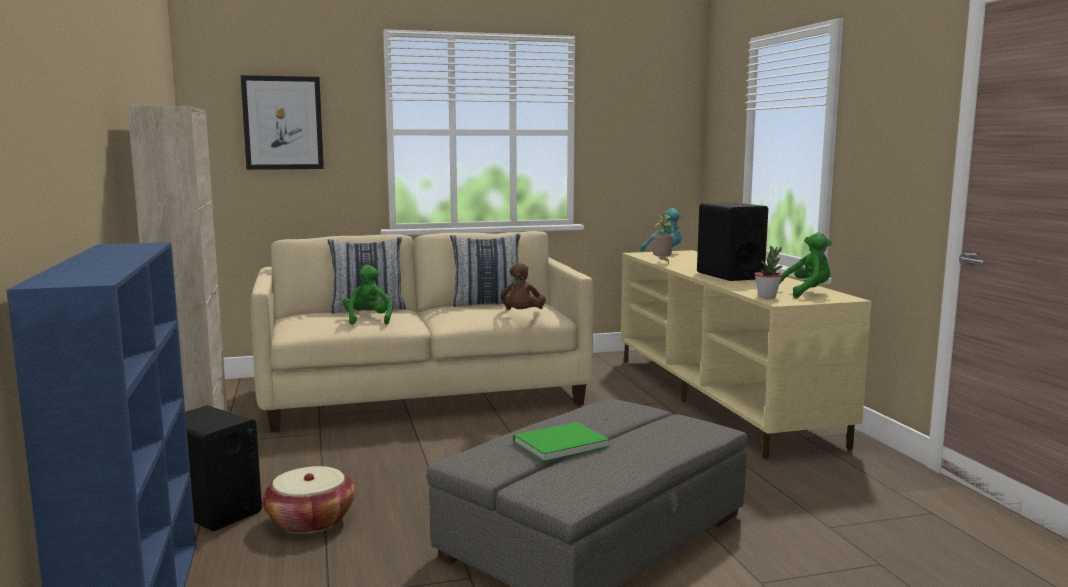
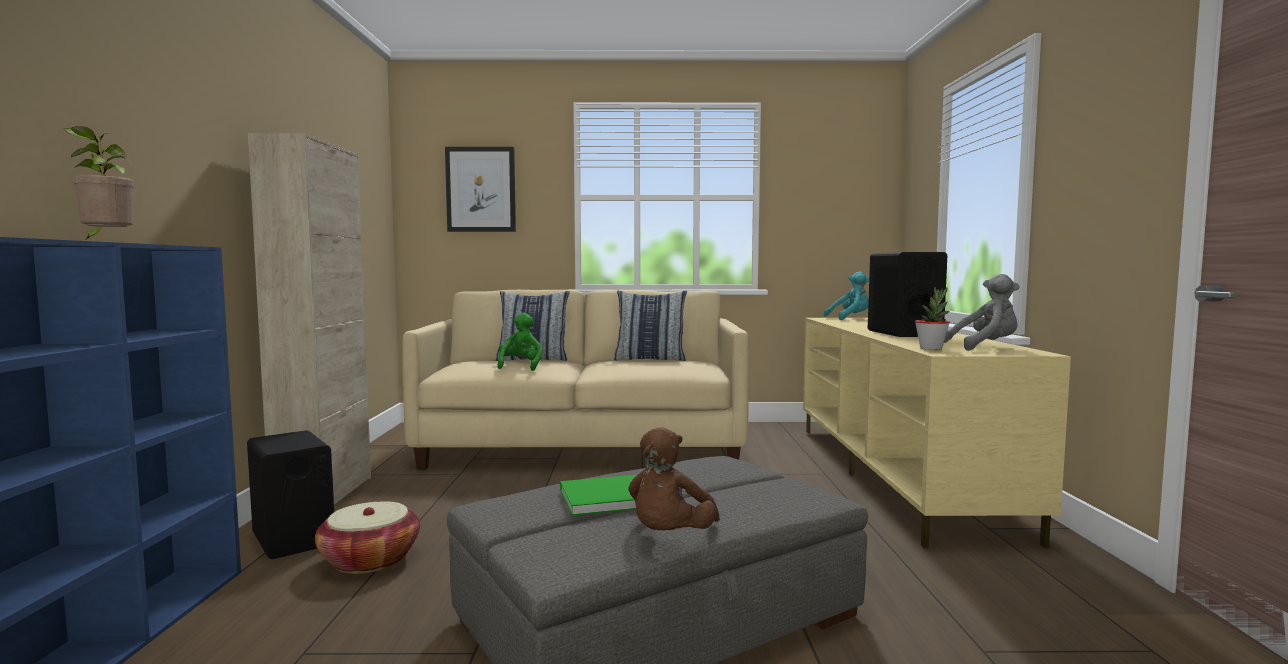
camera: 15 degrees right, 5 degrees down
brown plush toy [500,263,546,310] -> brown plush toy moved to [628,427,720,531]
potted plant [652,214,673,265] -> potted plant moved to [64,126,134,240]
green plush toy [779,232,832,298] -> grey plush toy [944,274,1020,351]

